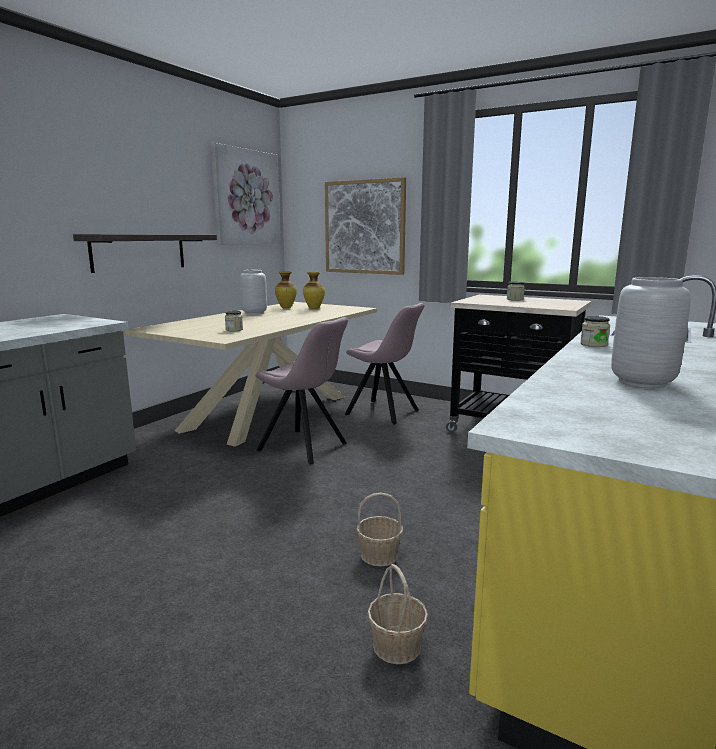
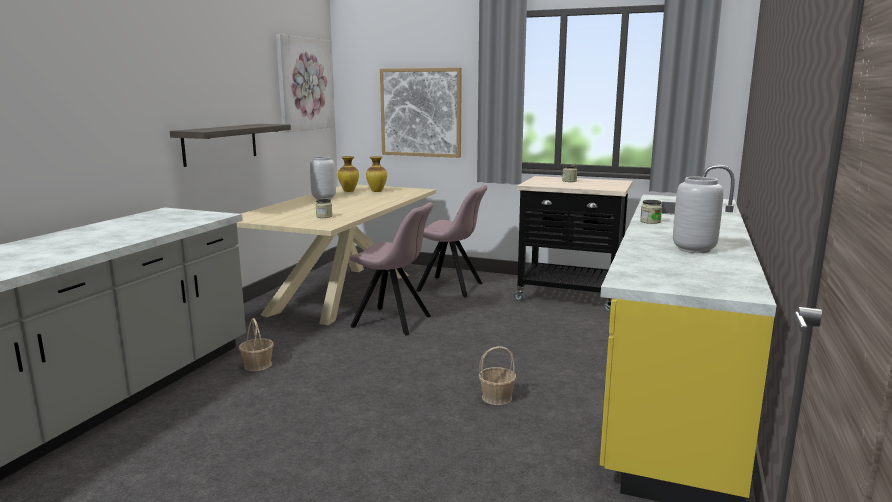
camera: 10 degrees left, 0 degrees up
basket [367,564,428,664] -> basket moved to [239,318,274,371]

